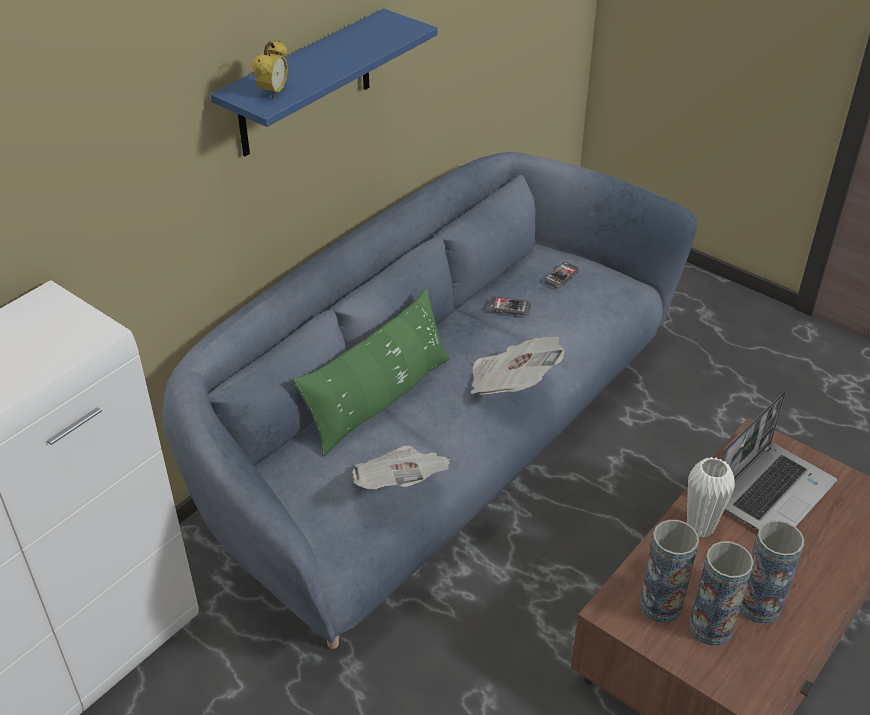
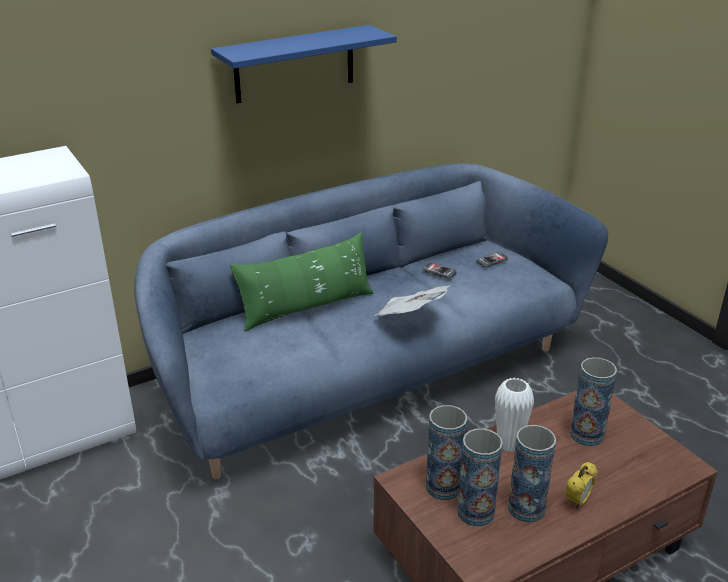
camera: 20 degrees right, 10 degrees down
alarm clock [253,41,288,99] -> alarm clock moved to [566,462,597,509]
newspaper [353,445,450,489] -> none
laptop [722,391,837,530] -> vase [570,357,617,446]

